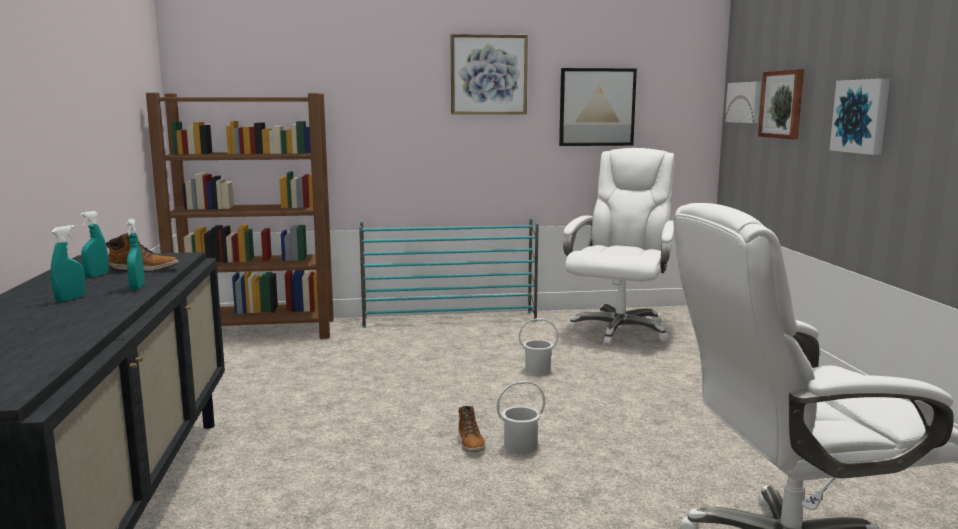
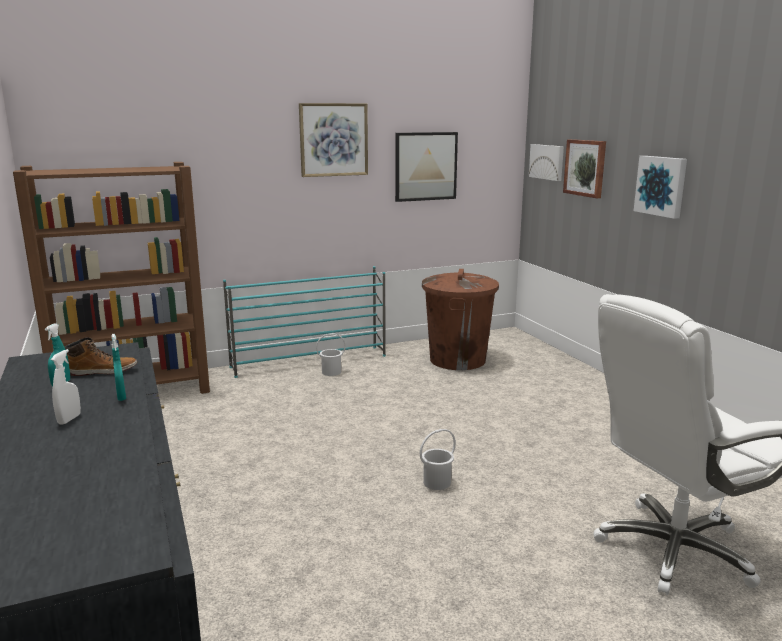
camera: 15 degrees left, 5 degrees up
turquoise spray bottle [51,225,85,302] -> white spray bottle [51,349,81,425]
boot [459,406,485,452] -> none
white bucket [519,318,558,375] -> white bucket moved to [316,333,346,376]
white office chair [563,148,675,345] -> brown trash can [422,269,499,370]

